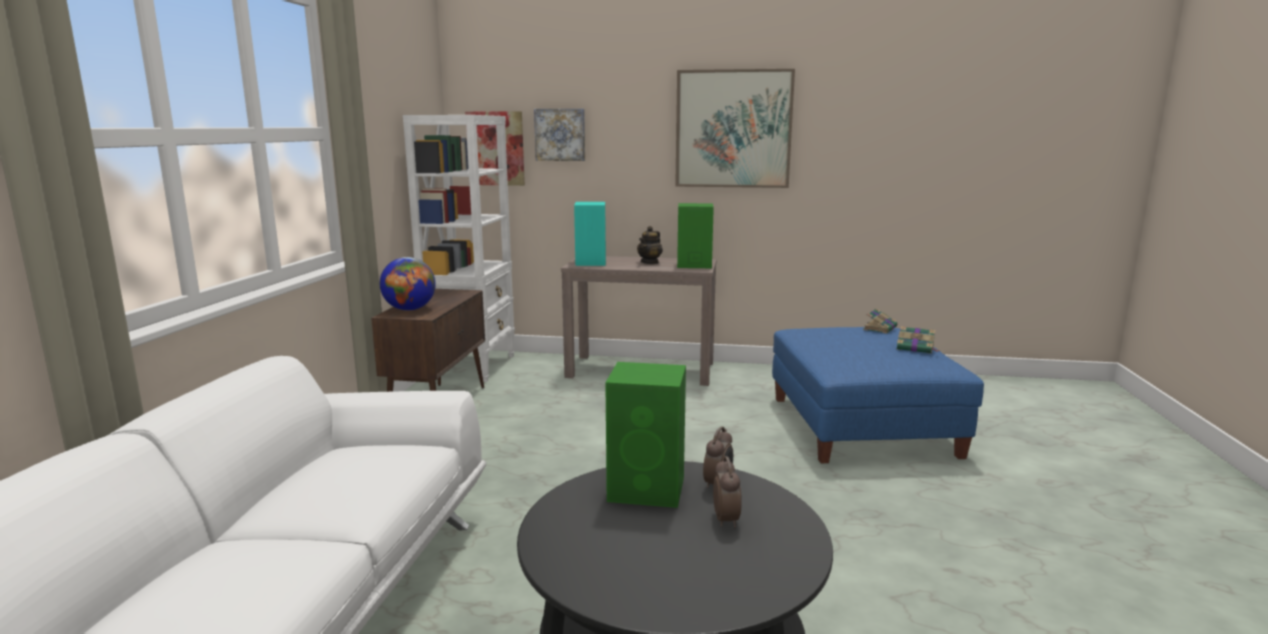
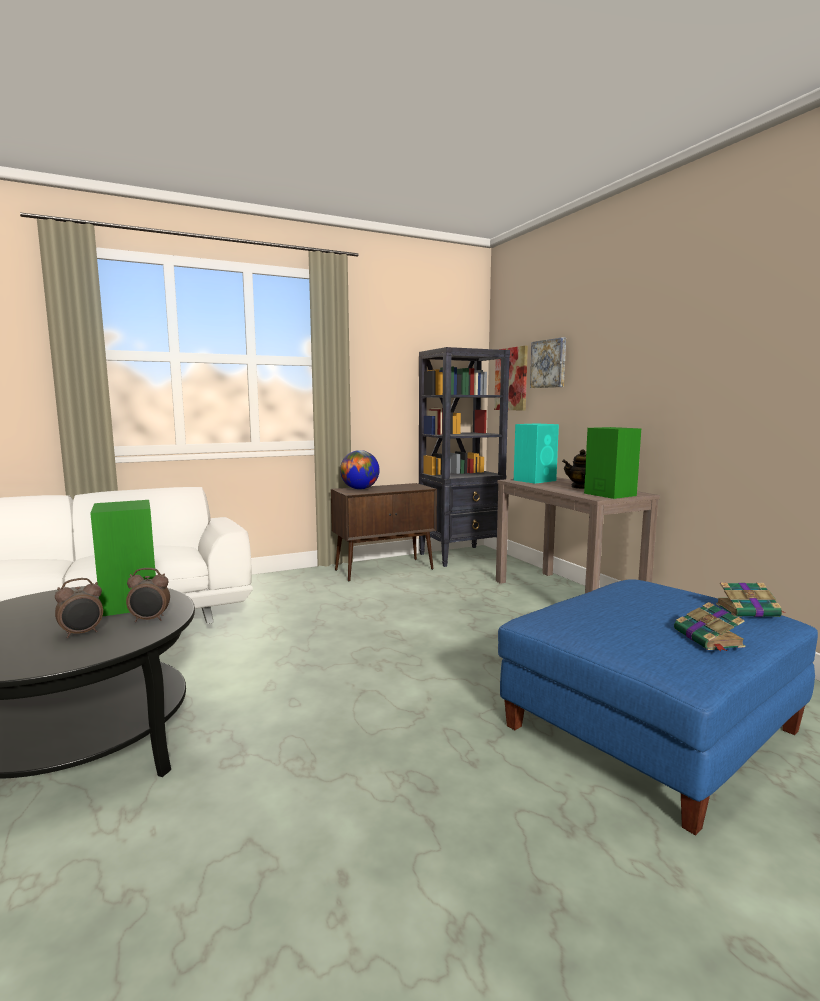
camera: 55 degrees right, 5 degrees down
white bookcase [403,115,515,382] -> black bookcase [419,347,510,567]
picture [675,69,795,188] -> none

